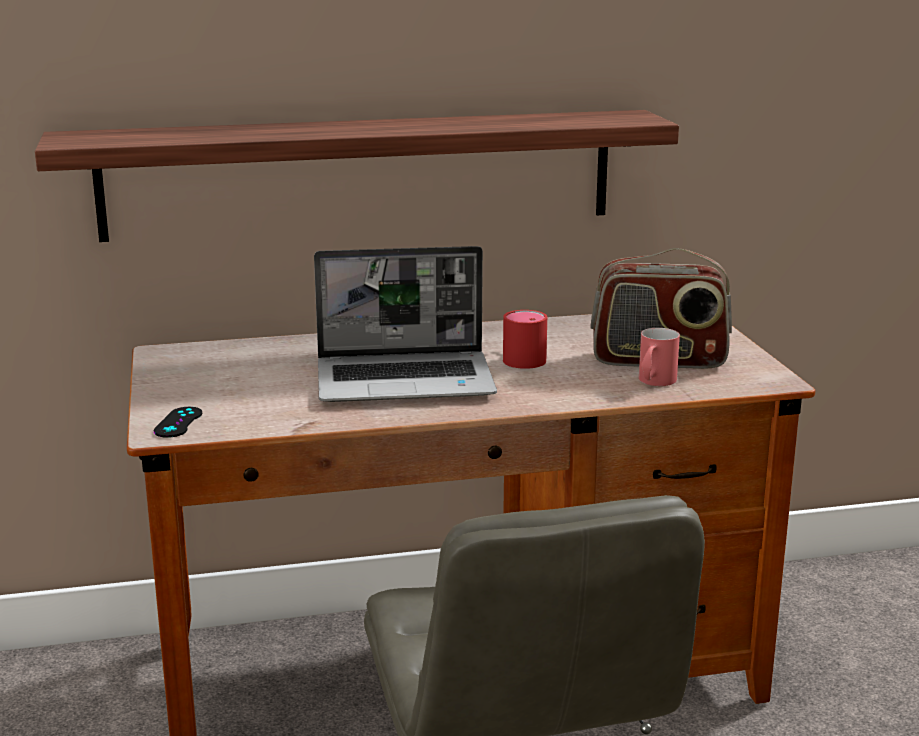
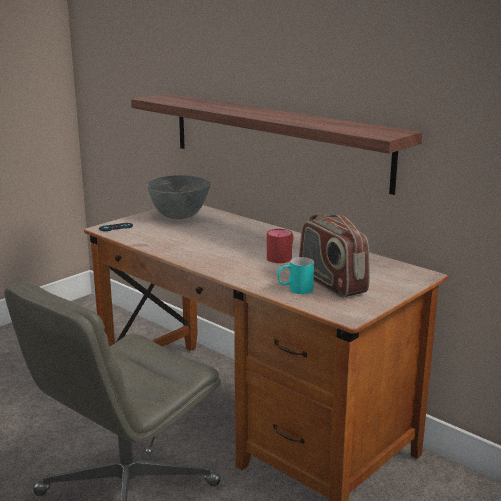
camera: 55 degrees right, 0 degrees up
laptop [314,246,497,402] -> none
red mug [639,328,680,386] -> turquoise mug [277,257,314,294]
none -> grey bowl [147,175,210,219]

